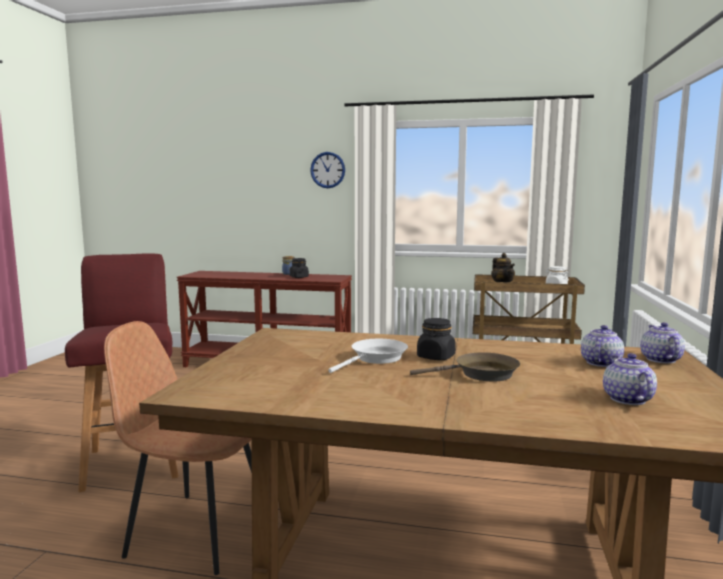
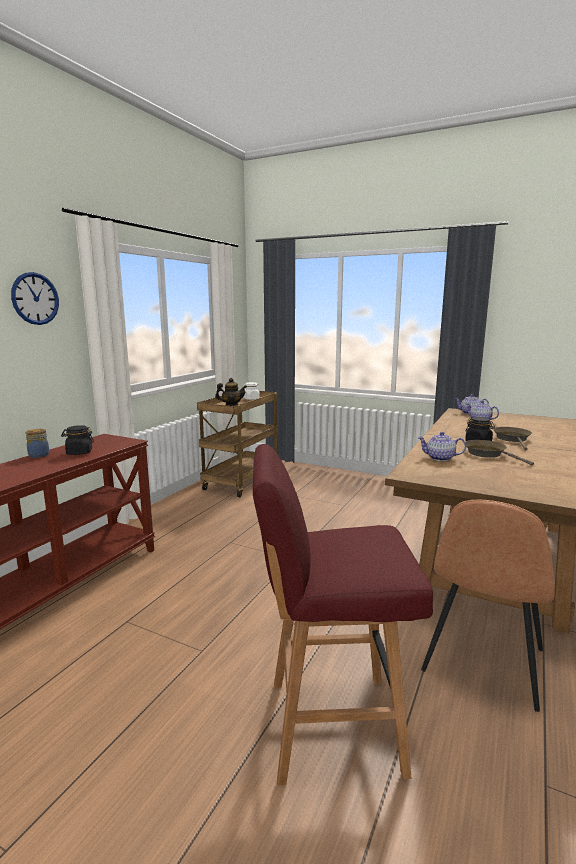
camera: 75 degrees left, 5 degrees up
white frying pan [328,339,408,373] -> brown frying pan [465,440,534,465]
teapot [603,353,657,405] -> teapot moved to [418,432,466,461]

